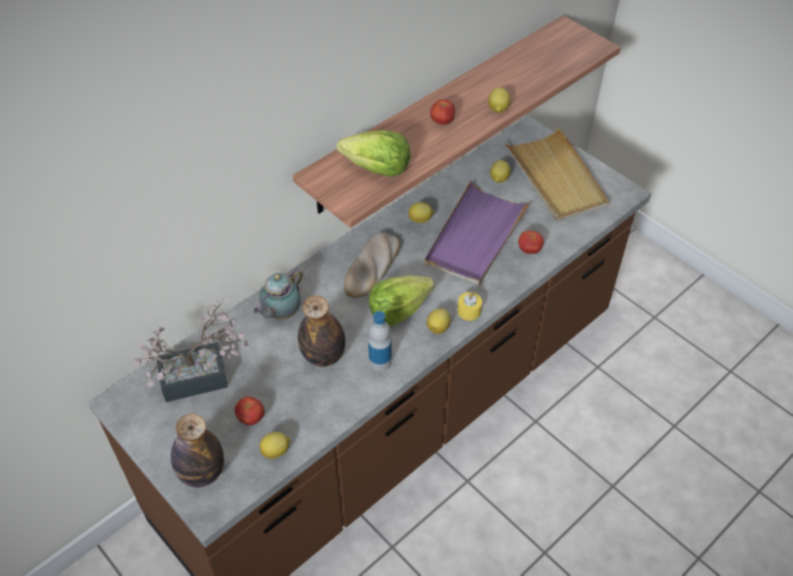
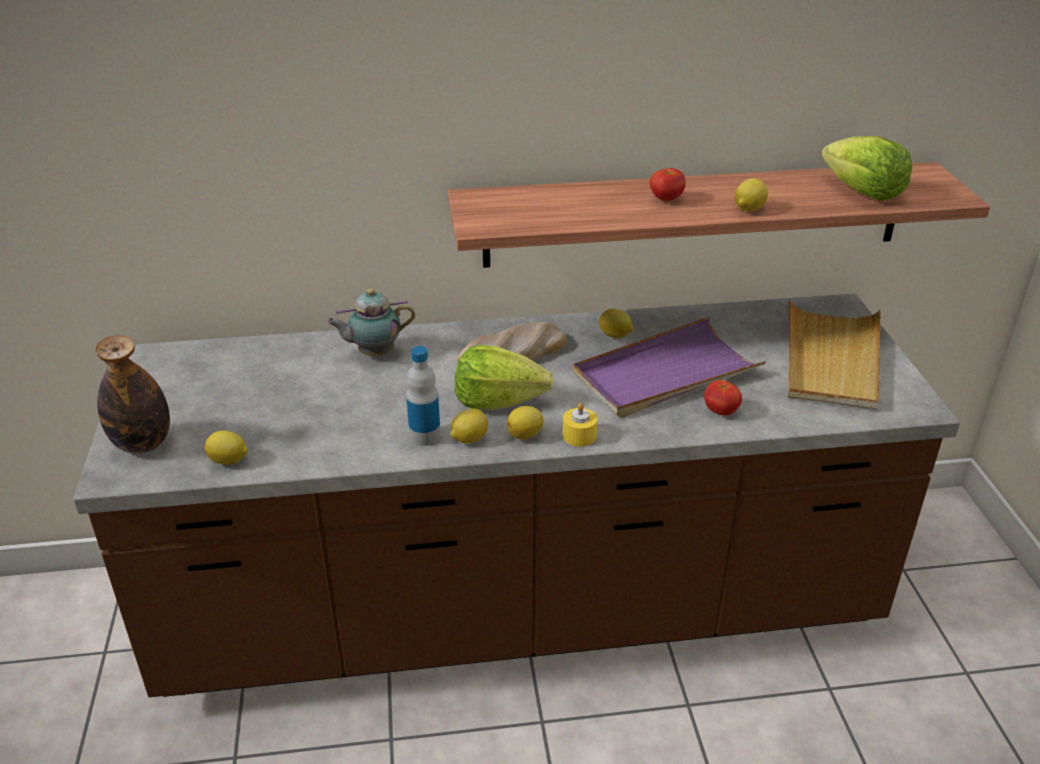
camera: 35 degrees right, 15 degrees down
potted plant [134,298,248,402] -> none
tomato [235,396,265,425] -> none
bottle [298,295,345,367] -> none
lettuce [337,130,410,177] -> lettuce moved to [821,136,912,200]
lemon [490,160,511,183] -> lemon moved to [450,409,488,443]

